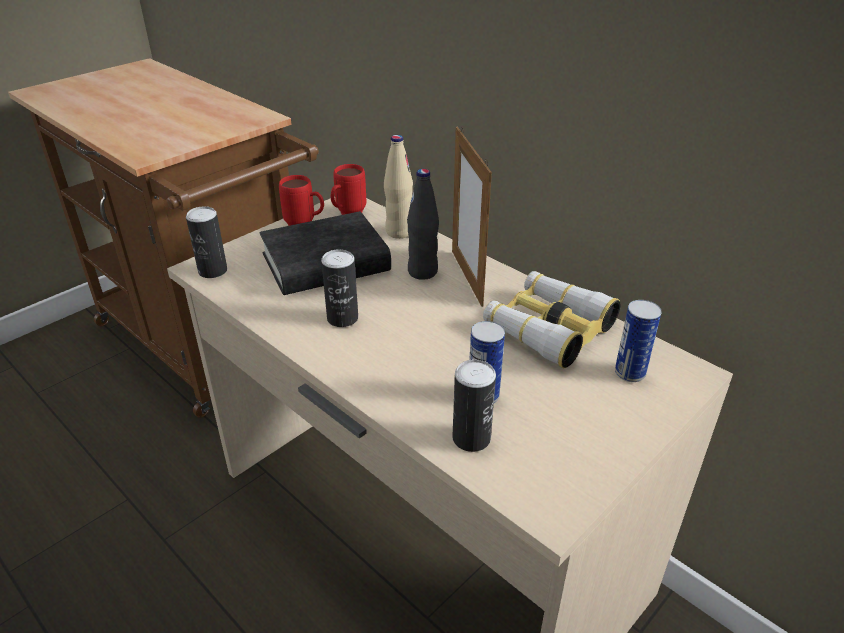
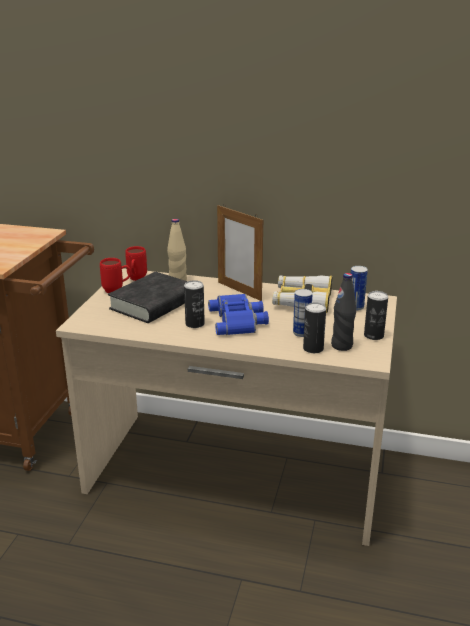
camera: 30 degrees left, 10 degrees down
can [186,206,227,278] -> can moved to [364,291,388,340]
black bottle [407,169,439,280] -> black bottle moved to [331,273,356,351]
none -> blue binoculars [208,294,269,335]

